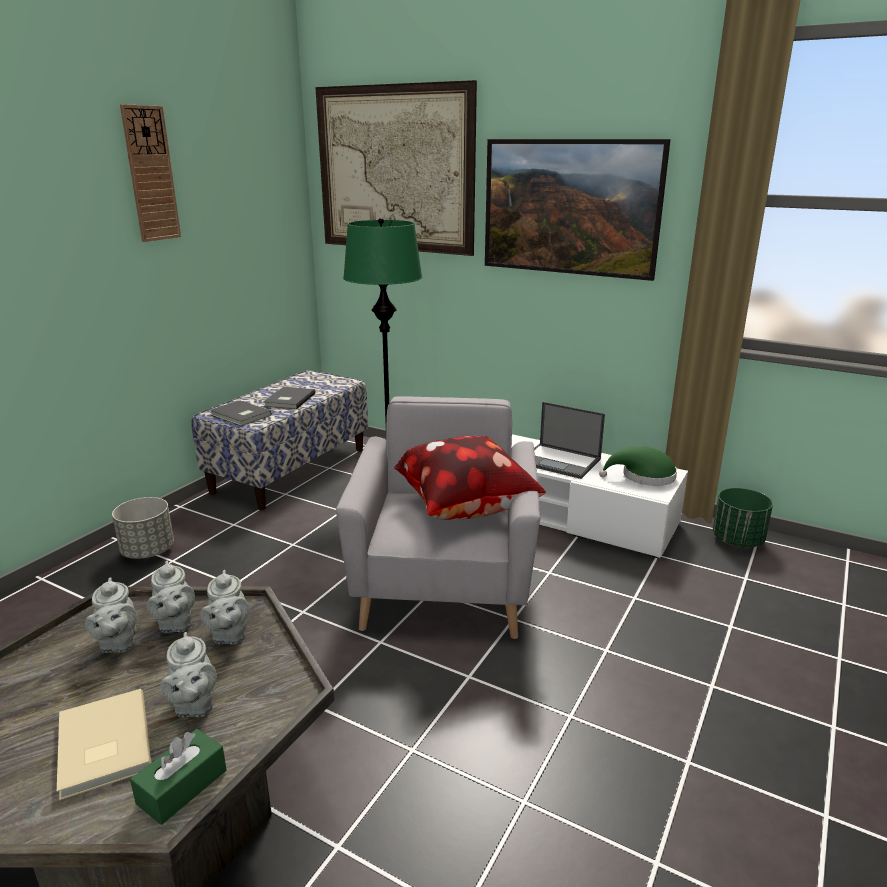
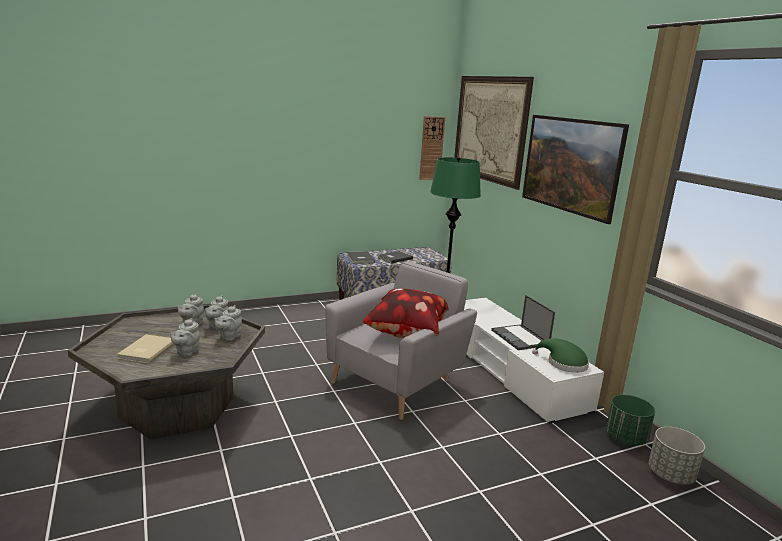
camera: 35 degrees right, 5 degrees down
grey planter [112,497,174,559] -> grey planter moved to [648,427,705,485]
wall clock [120,104,181,242] -> wall clock moved to [419,116,445,180]
green tissue box [130,729,227,825] -> none

